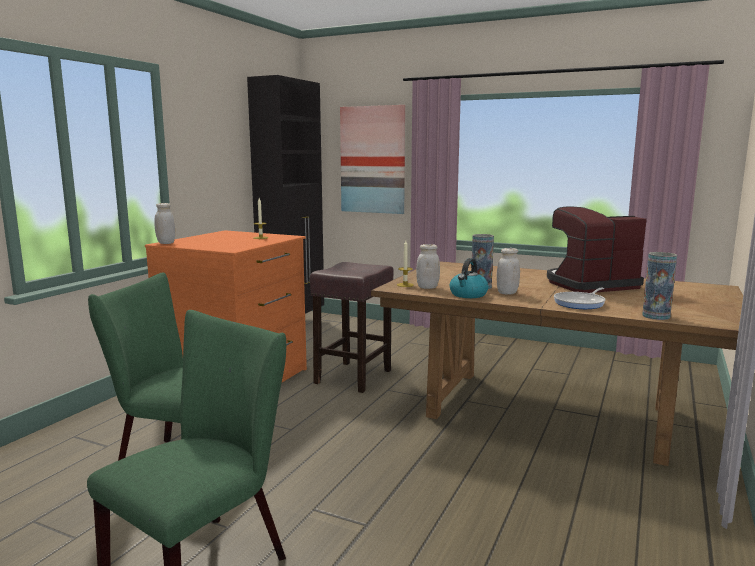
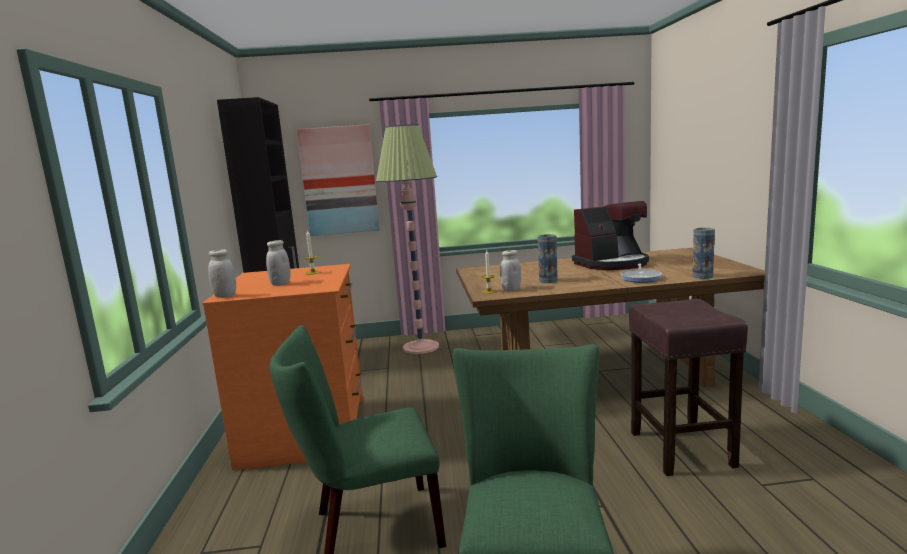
camera: 30 degrees left, 0 degrees up
brown stool [310,262,394,393] -> brown stool moved to [629,299,748,476]
kettle [450,258,489,298] -> none
white jar [497,248,520,295] -> white jar moved to [266,240,291,286]
coffee machine [547,207,647,293] -> coffee machine turned 150 degrees counterclockwise [572,201,649,270]
none -> floor lamp [376,124,439,354]

